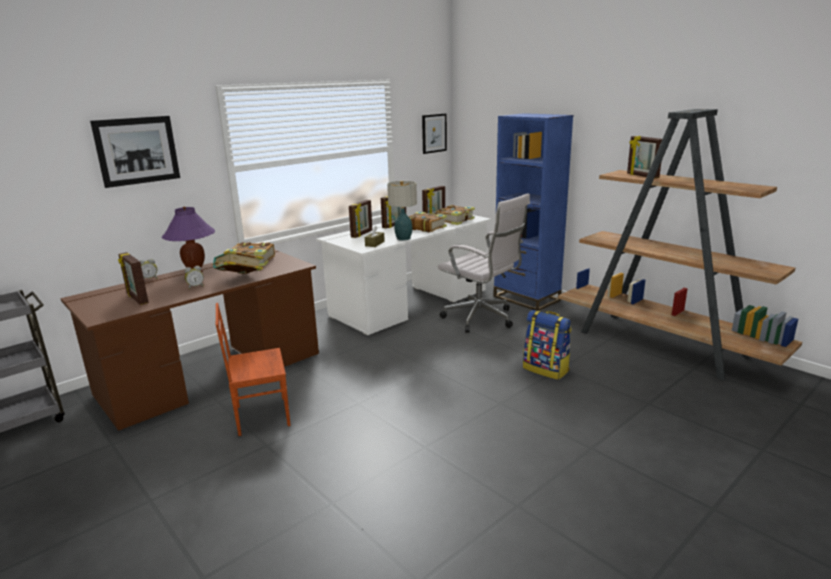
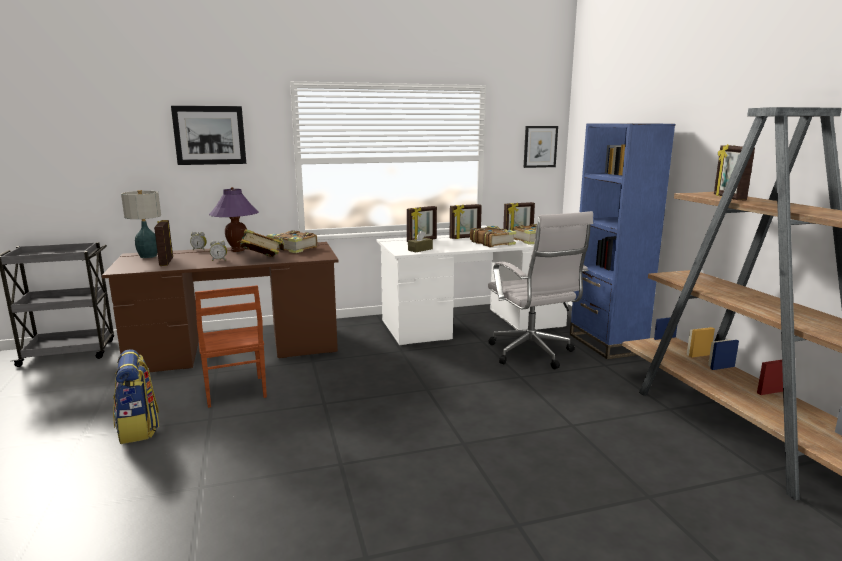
camera: 25 degrees right, 5 degrees down
brown chair [216,303,291,436] -> brown chair turned 120 degrees counterclockwise [195,285,267,408]
table lamp [387,181,417,240] -> table lamp moved to [121,190,161,258]
backpack [523,310,572,380] -> backpack moved to [113,349,159,444]

